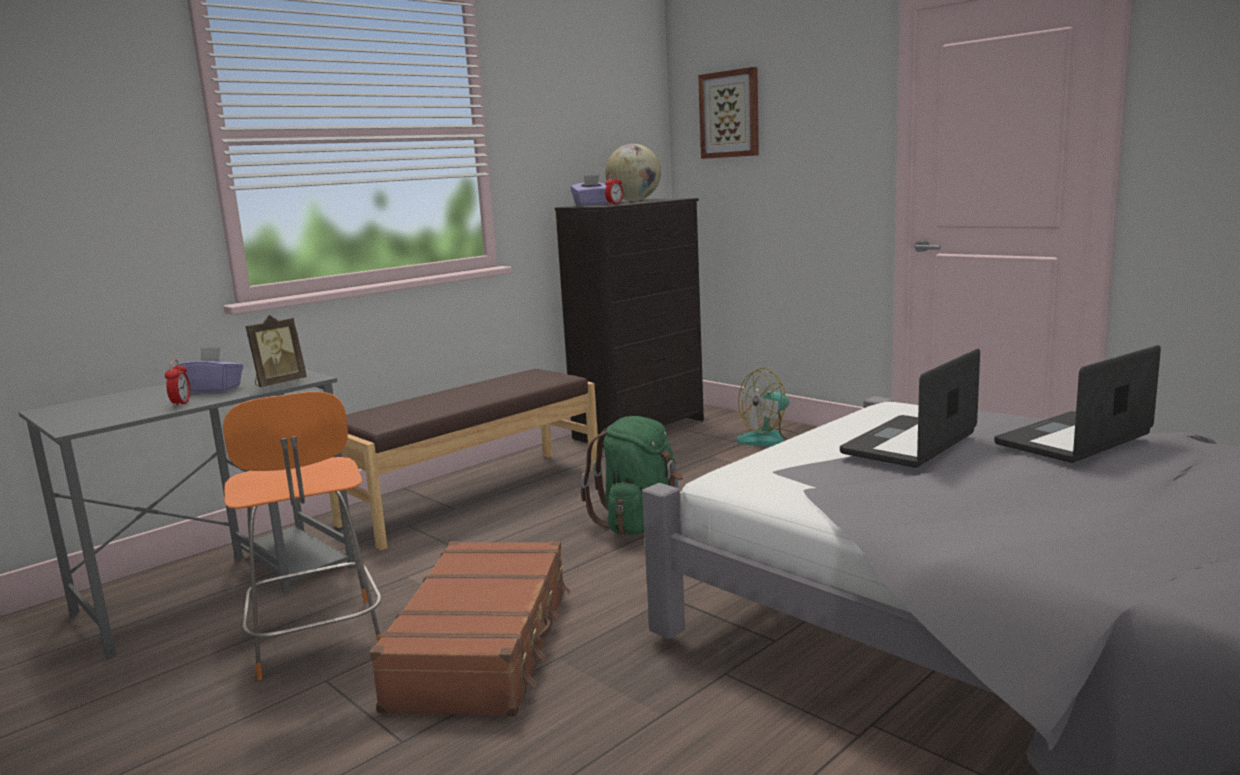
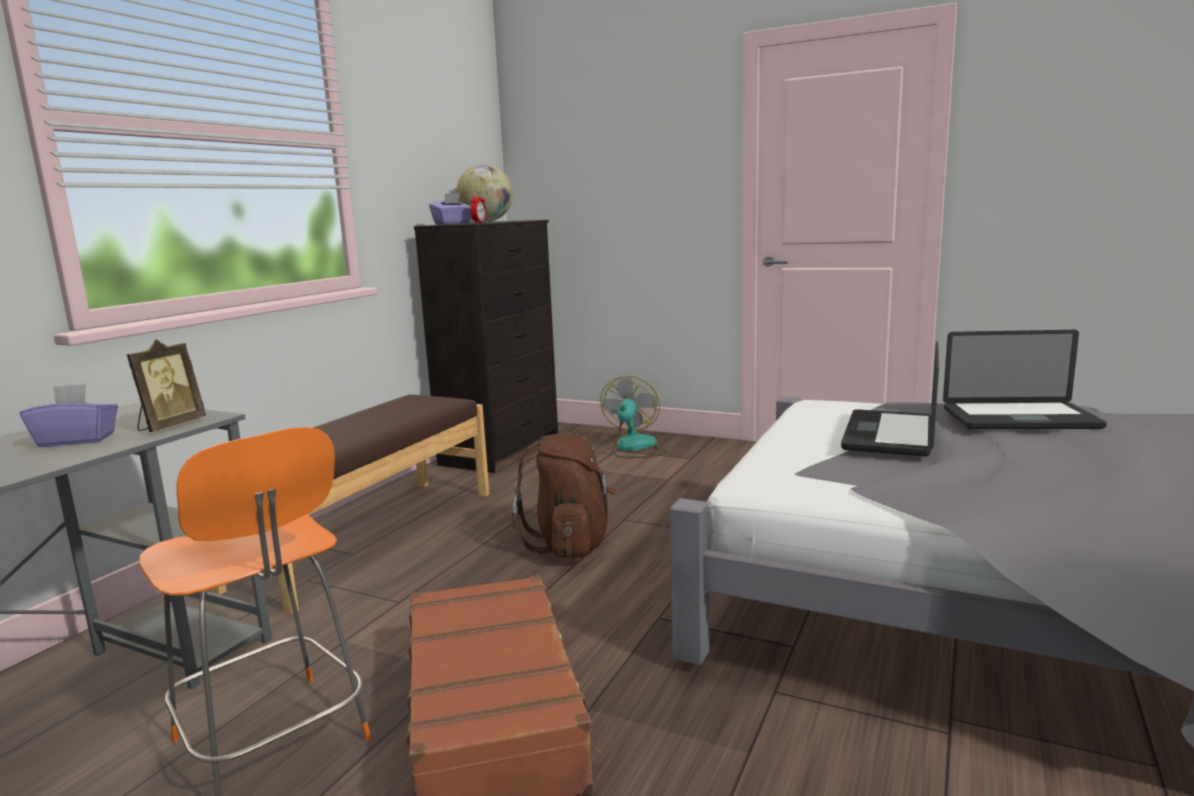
camera: 20 degrees left, 0 degrees up
alarm clock [165,360,190,407] -> none
green backpack [581,416,683,535] -> brown backpack [511,433,617,558]
picture [698,67,759,159] -> none
fan [736,368,800,446] -> fan turned 150 degrees clockwise [600,376,668,458]
laptop [994,345,1161,463] -> laptop turned 120 degrees counterclockwise [943,330,1107,429]

